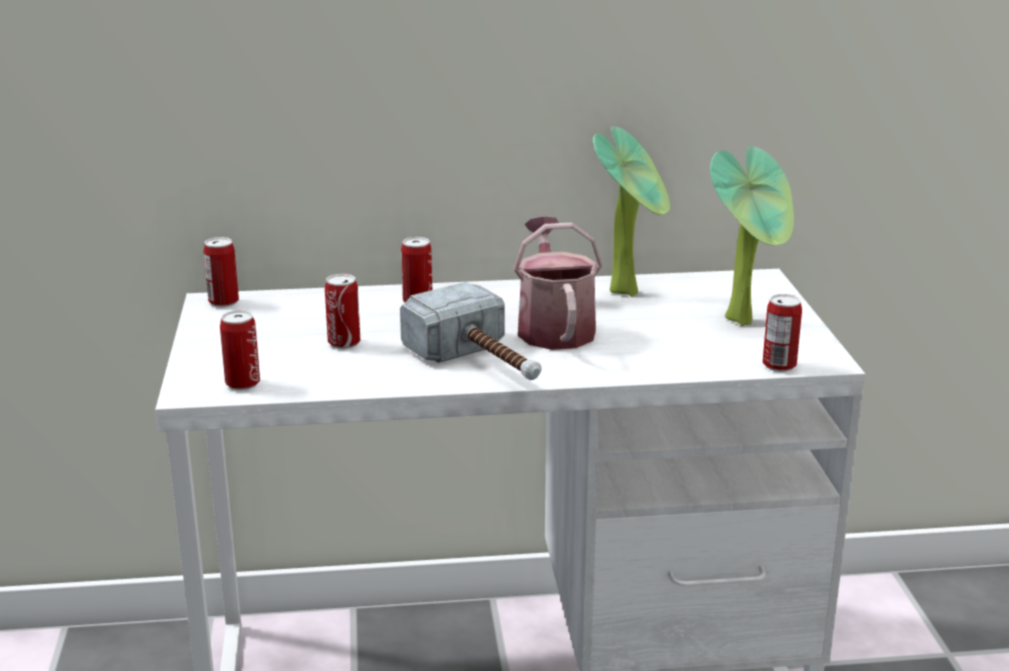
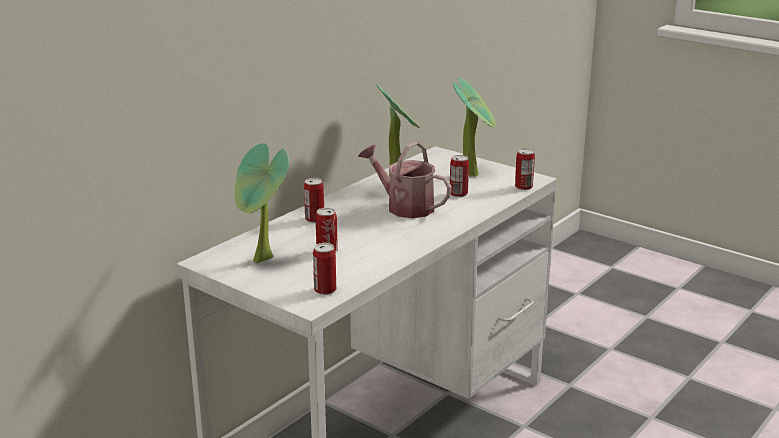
camera: 45 degrees left, 0 degrees up
can [204,237,239,307] -> can moved to [450,155,469,197]
hammer [400,281,541,380] -> none
none -> potted plant [235,143,289,263]

